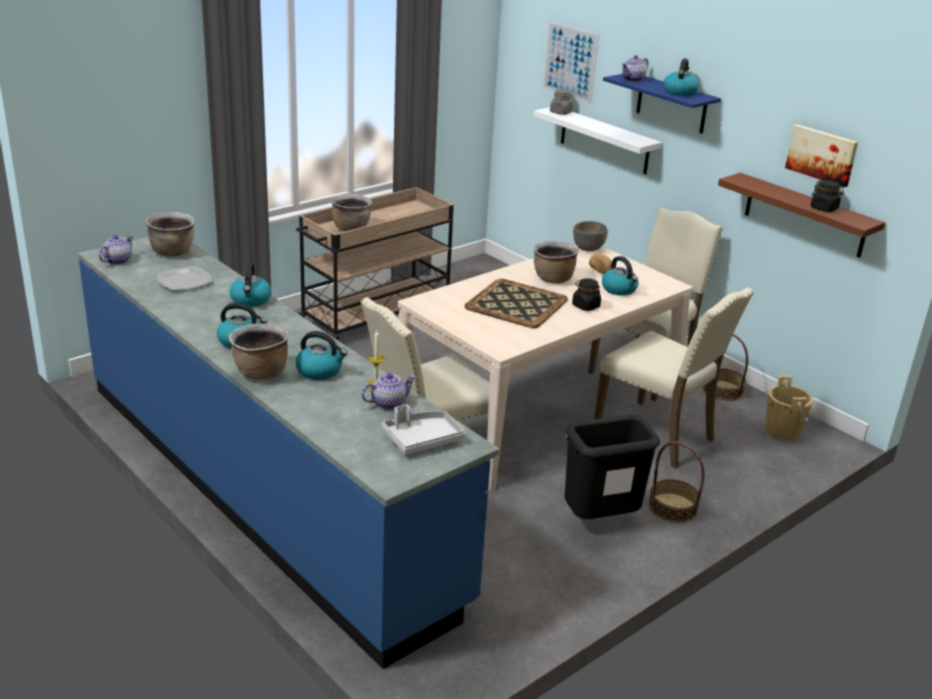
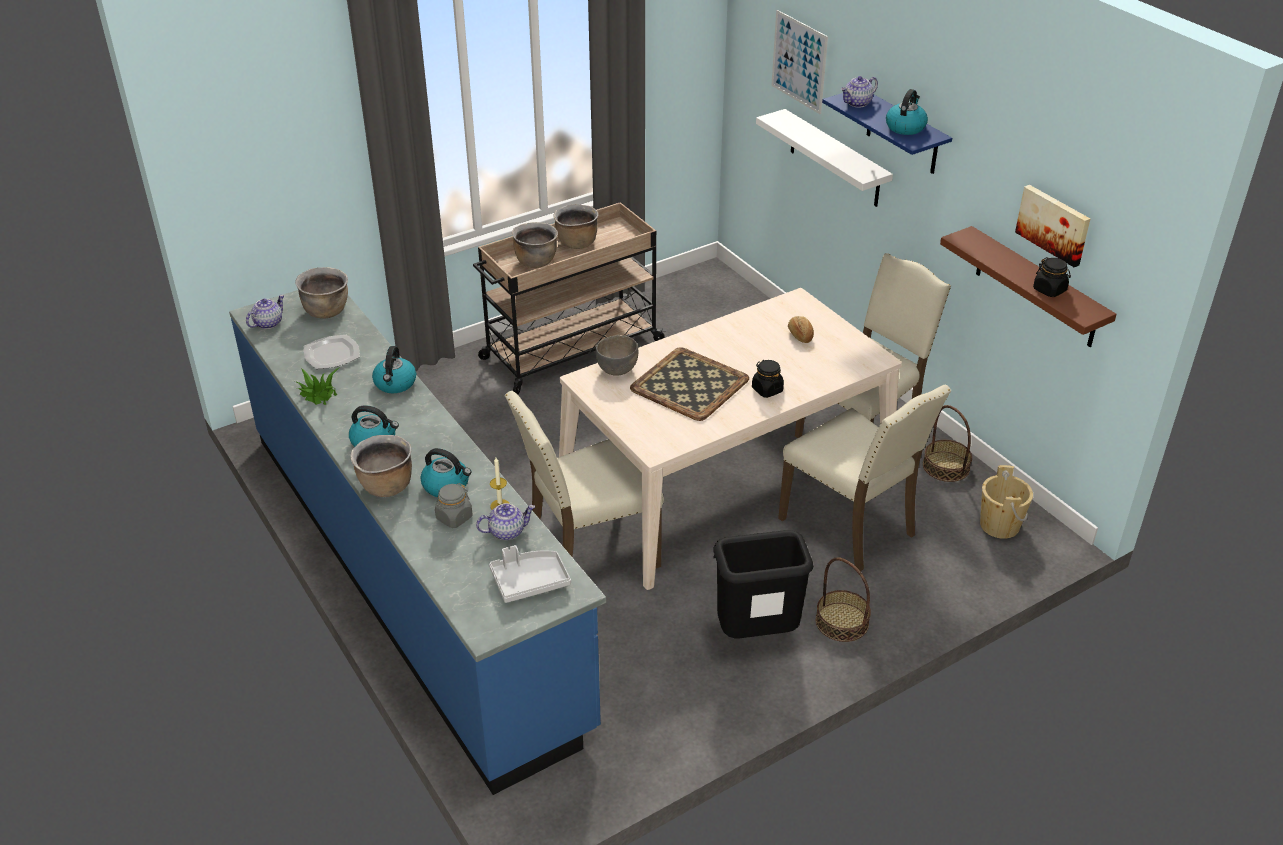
camera: 10 degrees right, 10 degrees up
brown cooking pot [533,241,579,284] -> brown cooking pot moved to [553,204,598,249]
grey jar [550,89,573,115] -> grey jar moved to [435,483,473,528]
grey bowl [573,221,608,251] -> grey bowl moved to [596,335,638,376]
kettle [602,256,638,296] -> none
none -> potted plant [295,367,340,405]

